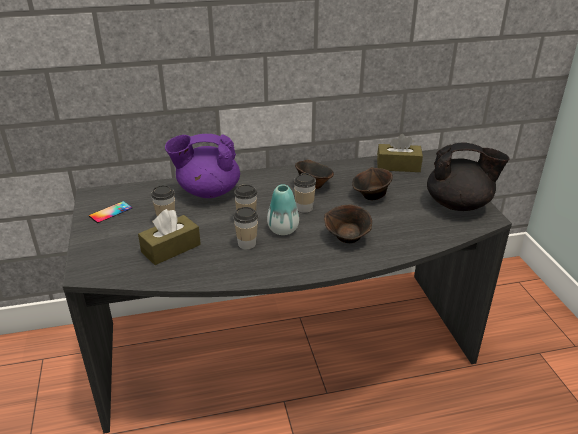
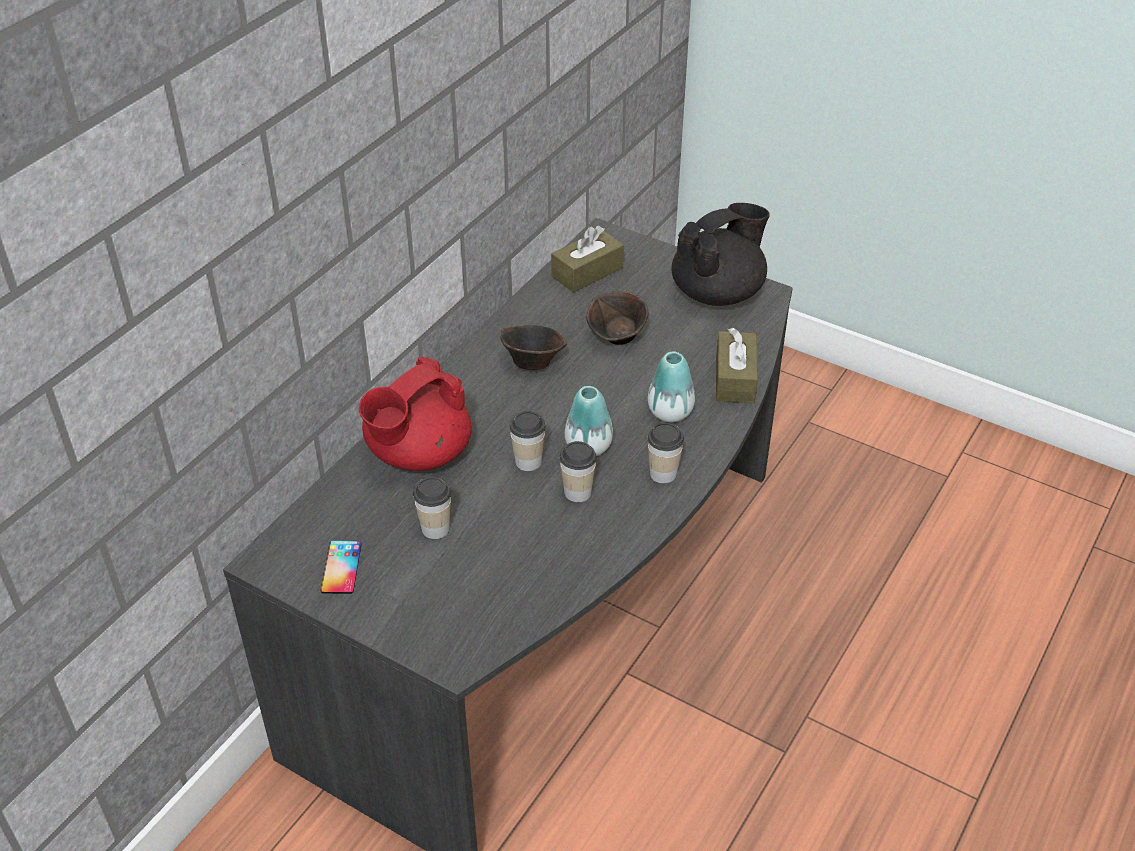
camera: 45 degrees left, 10 degrees up
brown tissue box [138,209,201,265] -> brown tissue box moved to [716,328,758,403]
purple teapot [165,134,240,198] -> red teapot [359,357,472,471]
cup [294,173,316,213] -> cup moved to [648,423,684,484]
brown bowl [324,205,372,243] -> vase [648,351,695,422]

